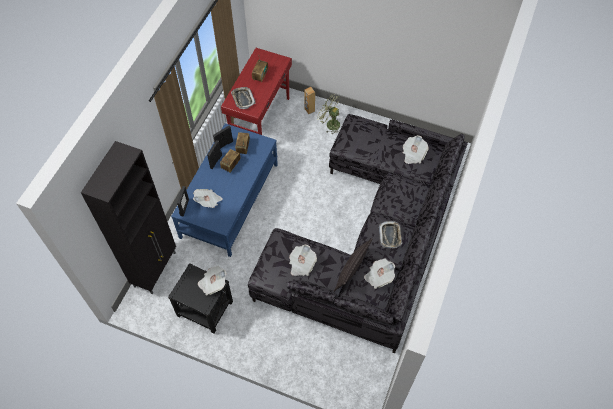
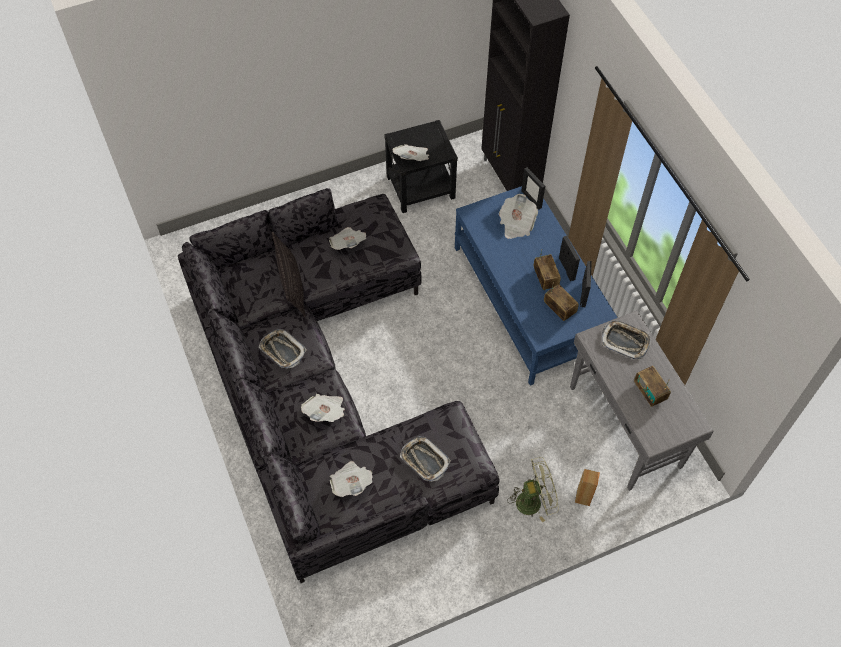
camera: 135 degrees right, 0 degrees up
red console table [221,48,292,135] -> grey console table [570,311,714,491]
newspaper [364,258,395,289] -> newspaper moved to [301,394,345,422]
none -> tray [400,436,451,482]

